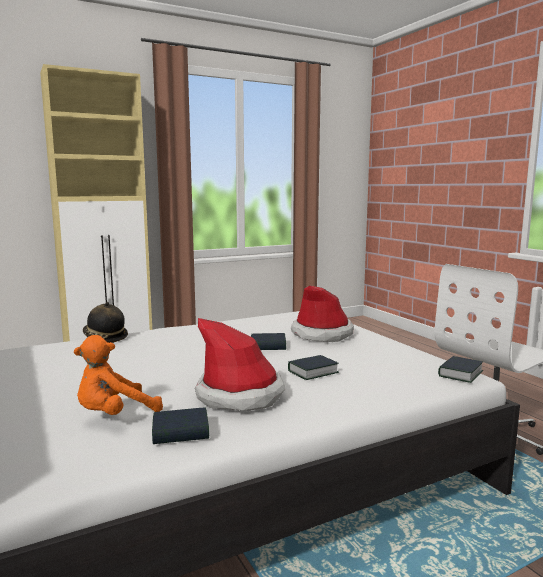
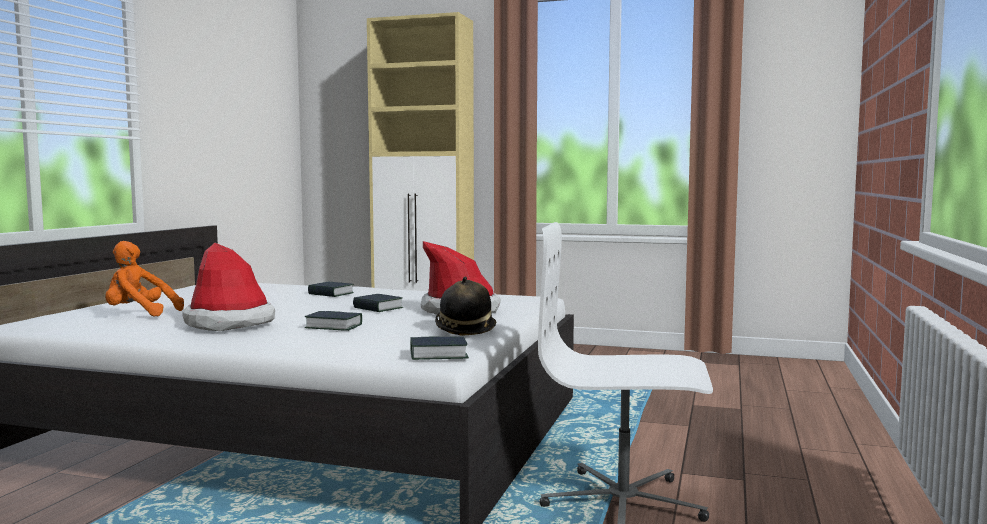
camera: 45 degrees right, 5 degrees down
hat [83,302,128,343] -> hat moved to [435,276,497,336]
book [152,407,209,444] -> book moved to [308,282,354,297]

